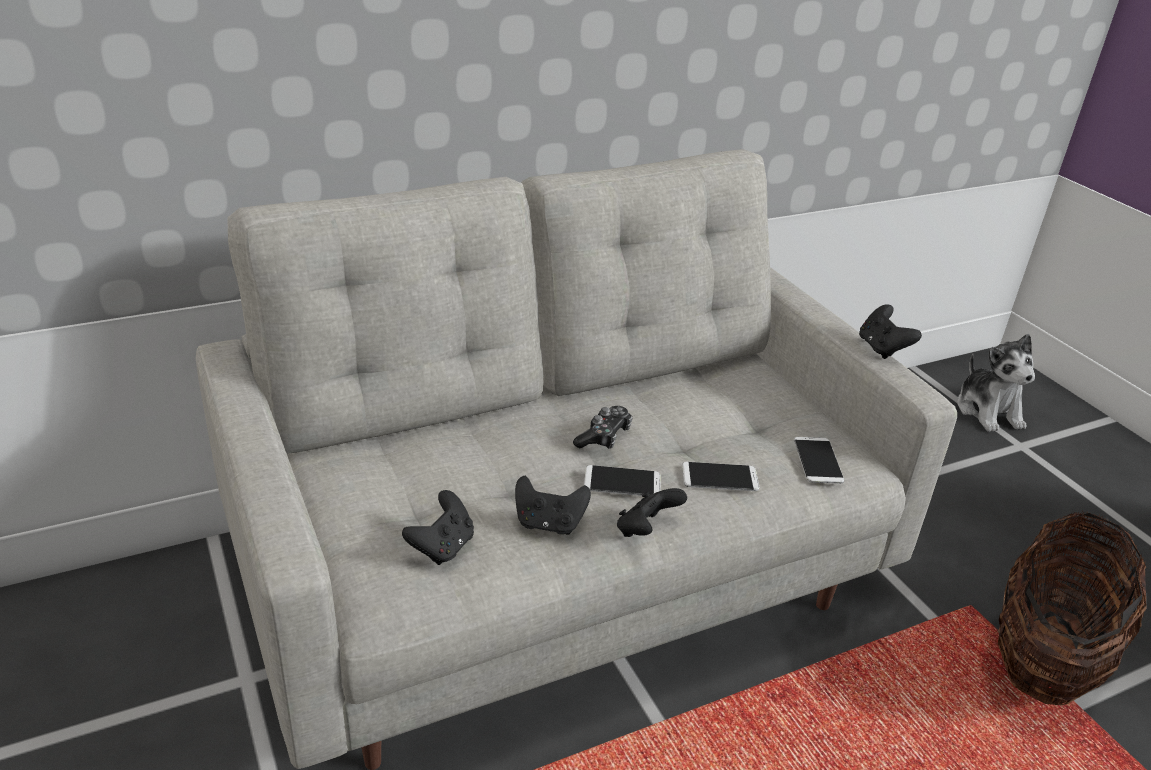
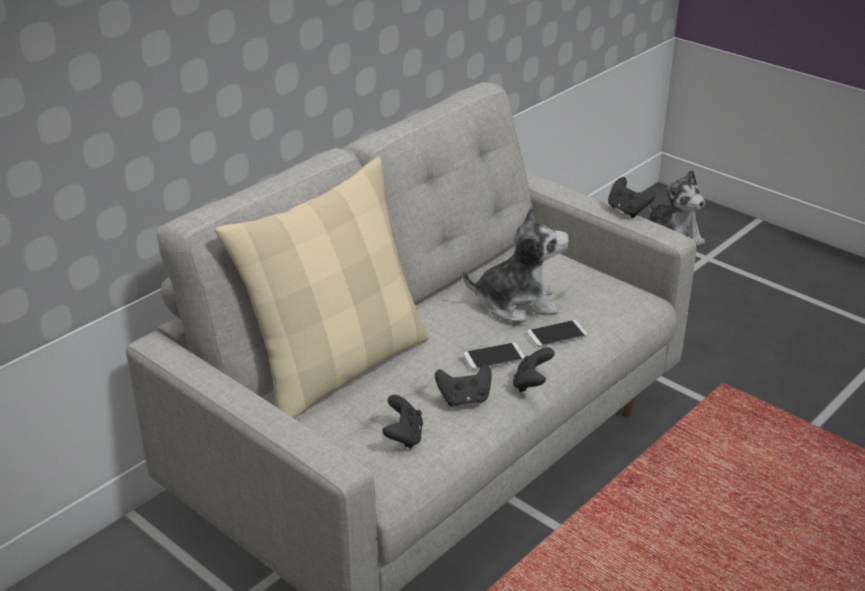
camera: 20 degrees left, 0 degrees up
game controller [573,406,633,449] -> none
phone [794,437,844,484] -> none
basket [997,511,1147,705] -> none
none -> beige pillow [215,157,429,419]
none -> plush toy [462,206,569,322]

